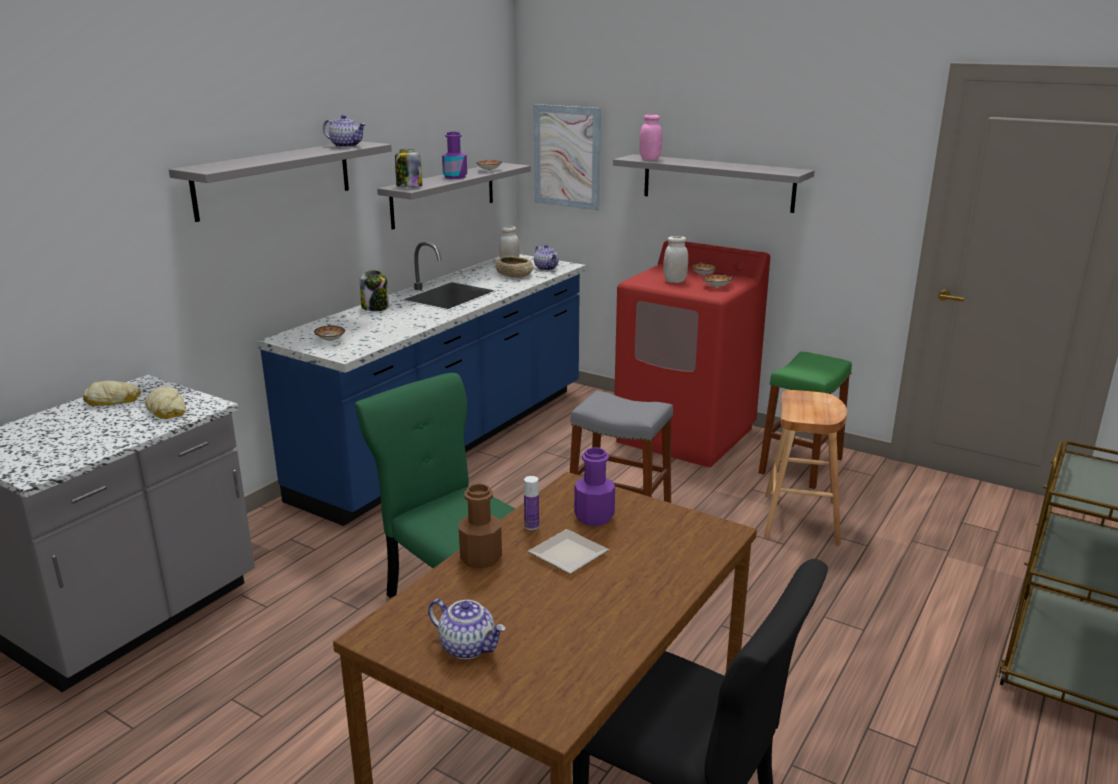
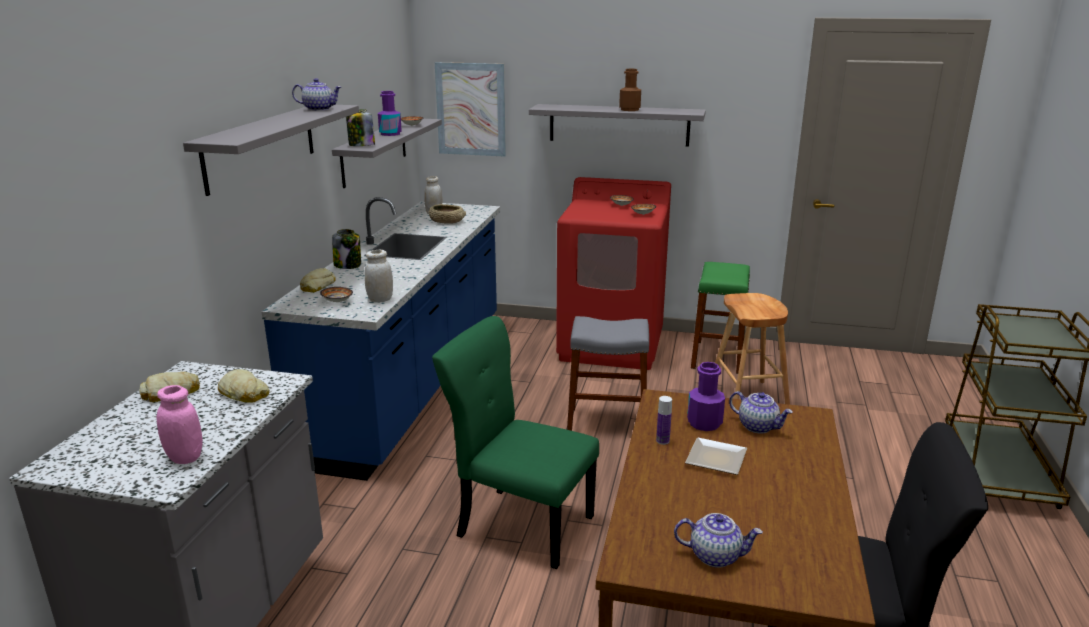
camera: 20 degrees left, 0 degrees up
brown bottle [459,484,502,569] -> brown bottle moved to [619,69,641,111]
teapot [534,245,559,270] -> teapot moved to [729,391,793,433]
pink jar [639,114,662,161] -> pink jar moved to [157,385,202,464]
white jar [663,236,688,283] -> white jar moved to [364,250,393,302]
none -> bread [300,268,336,293]

